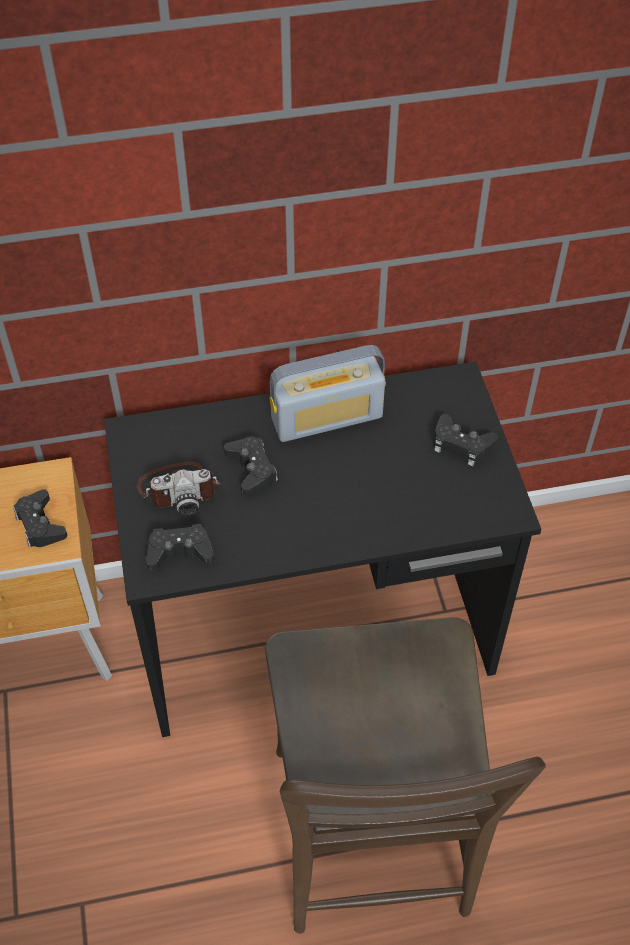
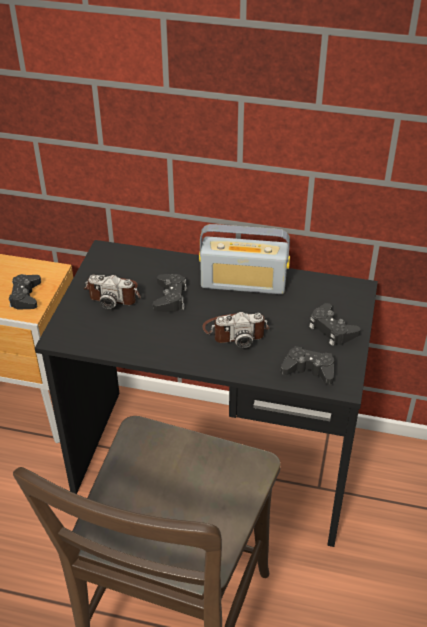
camera: 25 degrees right, 10 degrees down
black game controller [146,524,214,571] -> black game controller moved to [281,346,334,385]
none -> camera [202,312,269,348]

